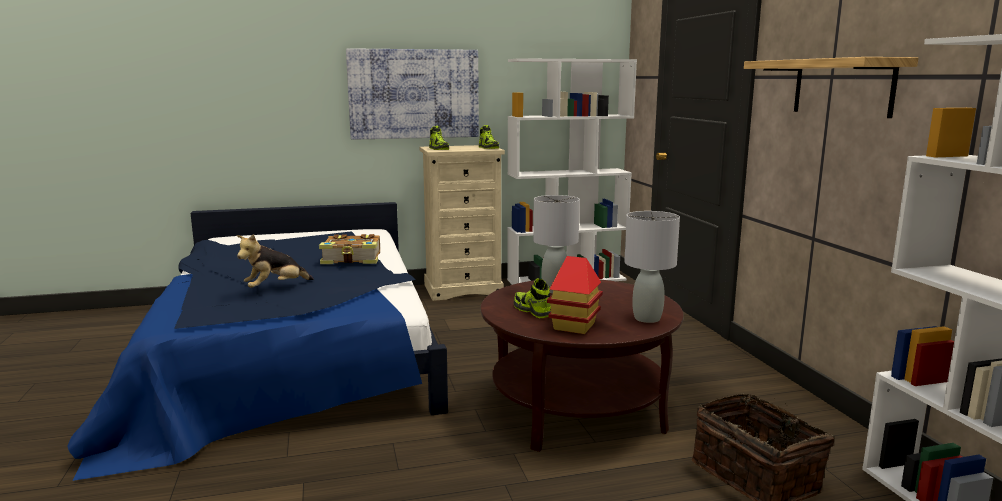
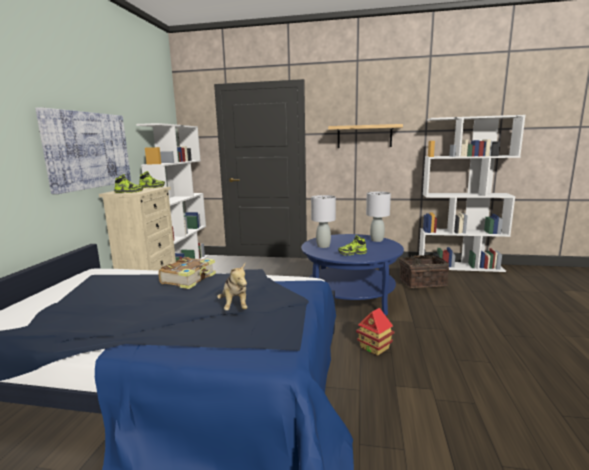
camera: 65 degrees left, 0 degrees up
brown coffee table [480,280,683,452] -> blue coffee table [301,234,404,316]
toy house [547,256,603,334] -> toy house moved to [356,308,394,356]

